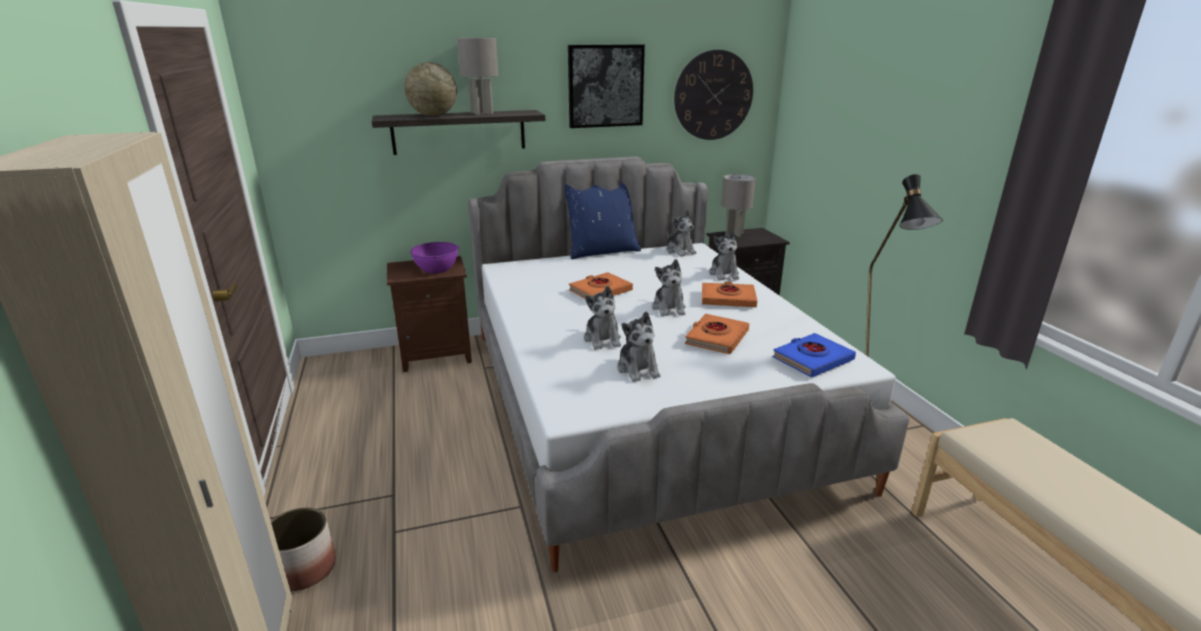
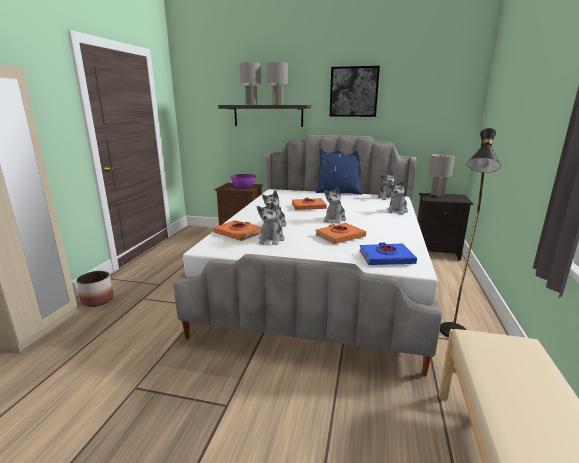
camera: 30 degrees right, 5 degrees down
globe [404,62,457,116] -> grey table lamp [240,62,261,105]
wall clock [674,50,753,140] -> none
orange book [702,282,757,307] -> orange book moved to [213,220,262,241]

